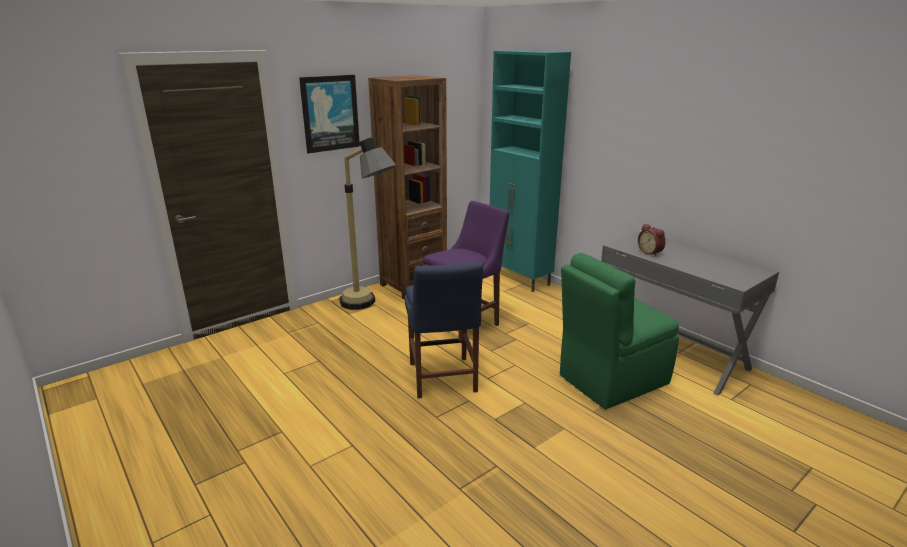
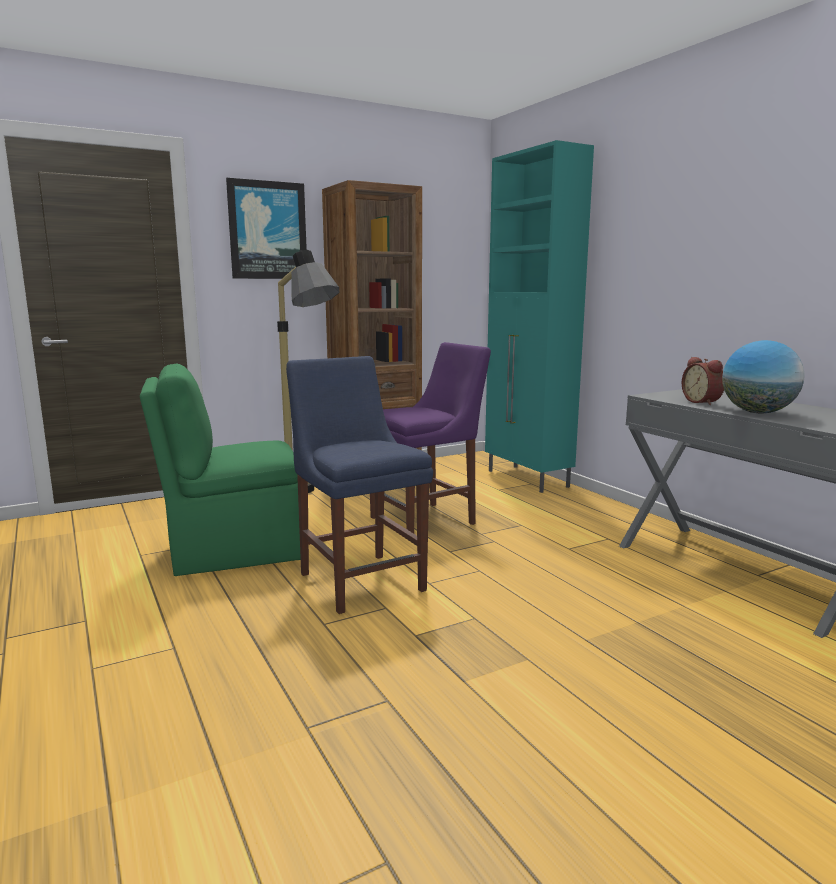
camera: 10 degrees right, 10 degrees down
blue chair [405,262,483,399] -> blue chair turned 150 degrees clockwise [286,356,433,614]
green chair [560,253,679,409] -> green chair moved to [140,364,301,576]
none -> globe [722,340,805,414]

